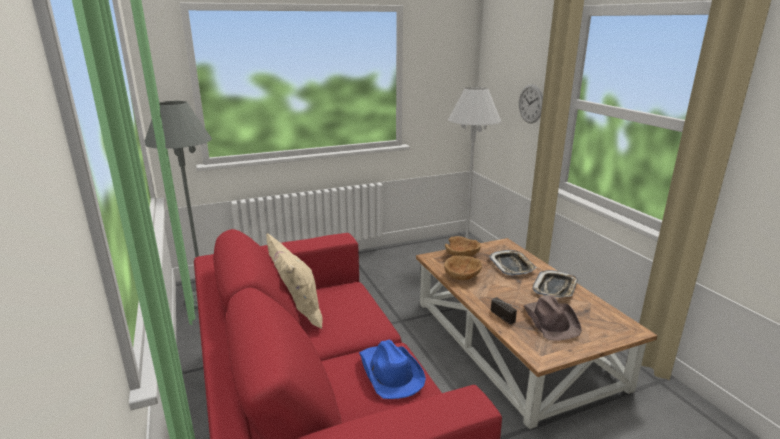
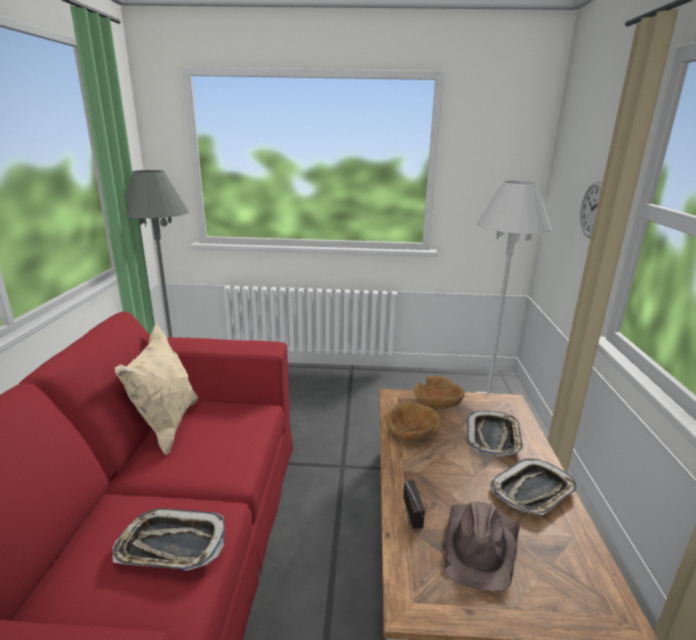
camera: 25 degrees right, 0 degrees up
blue hat [359,340,426,399] -> tray [113,508,225,571]

